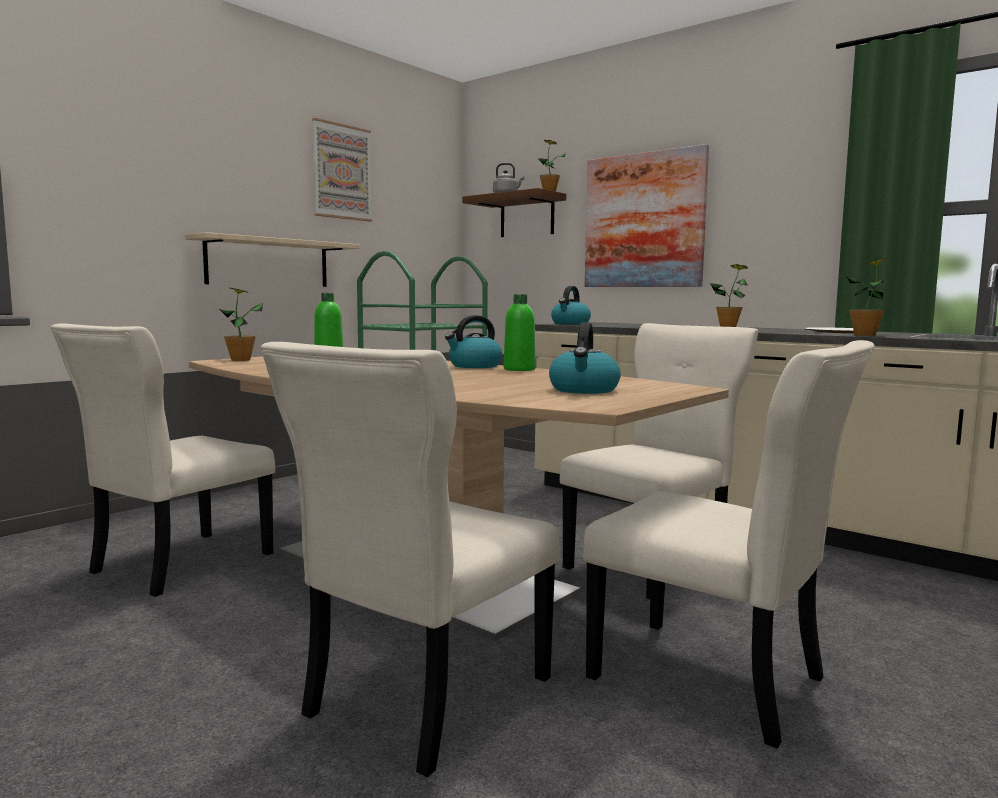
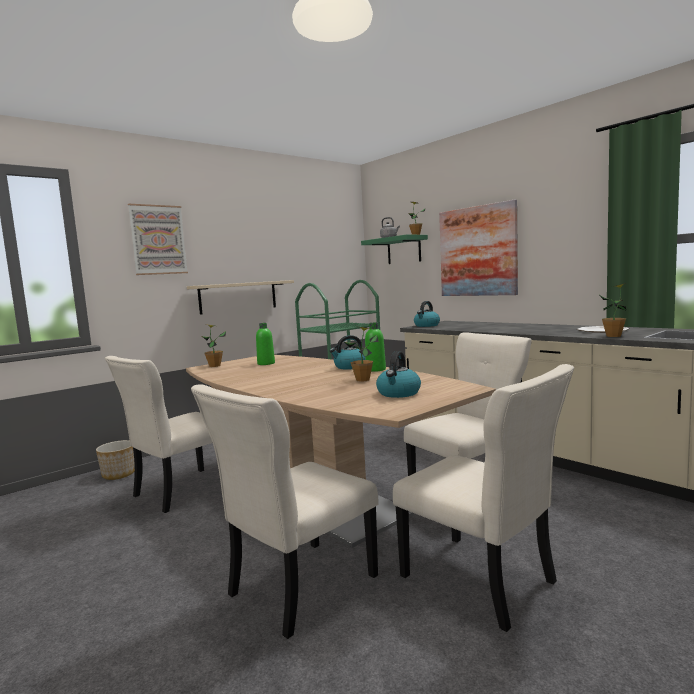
camera: 10 degrees right, 0 degrees up
picture [312,118,372,222] -> picture moved to [128,204,188,275]
brown shelf [462,188,566,237] -> green shelf [361,234,428,264]
potted plant [710,264,748,327] -> potted plant moved to [345,327,379,382]
none -> planter [96,440,135,480]

